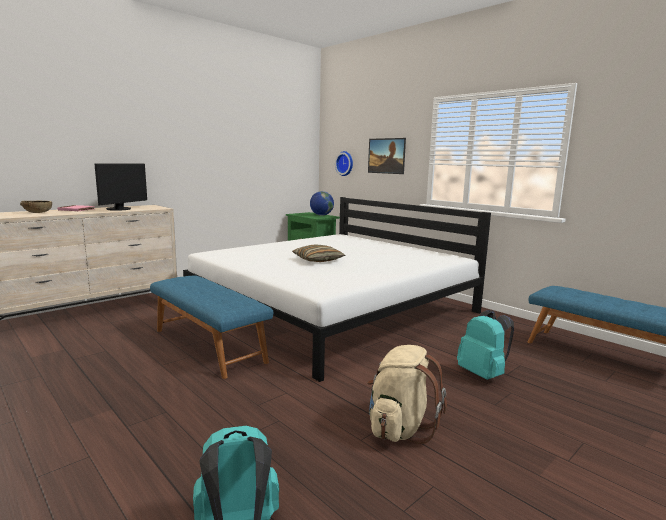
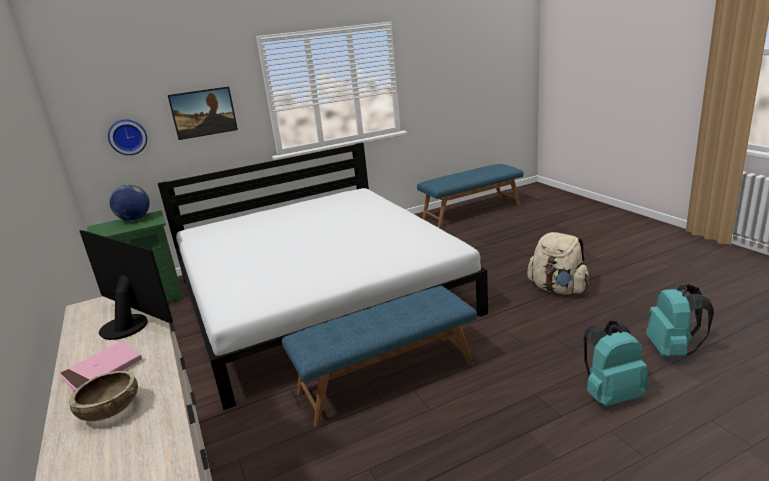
camera: 70 degrees left, 10 degrees up
pillow [292,245,346,262] -> none
turquoise backpack [457,310,514,380] -> turquoise backpack moved to [584,321,648,406]

